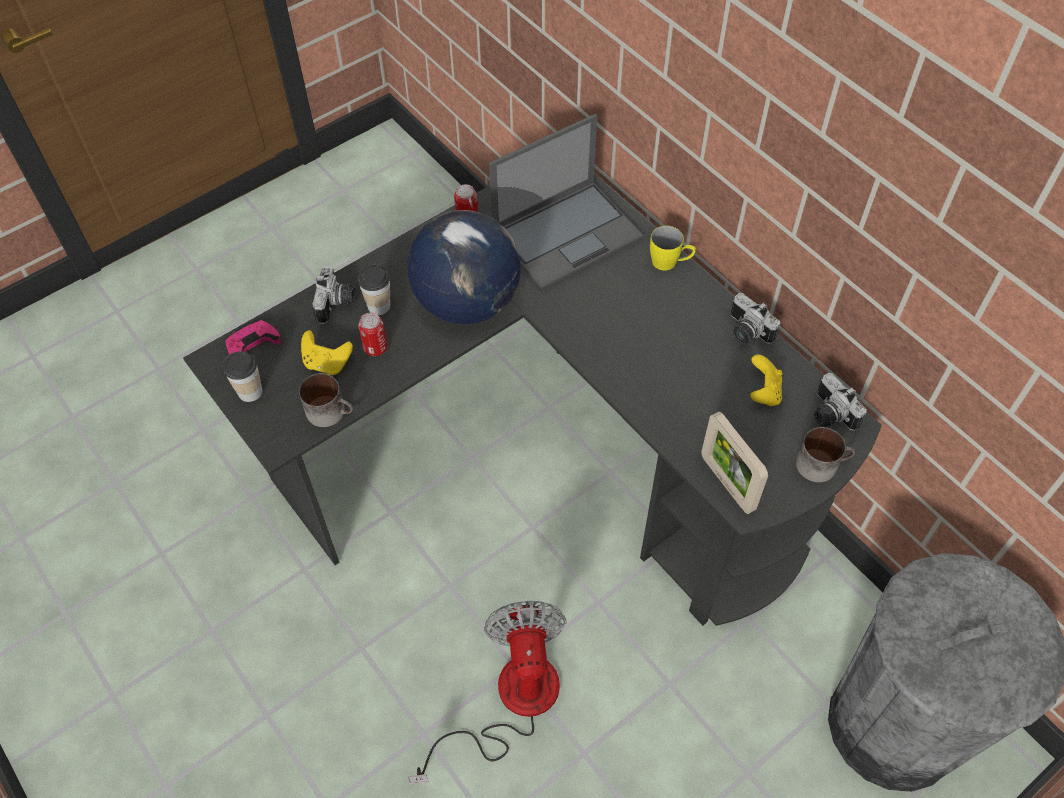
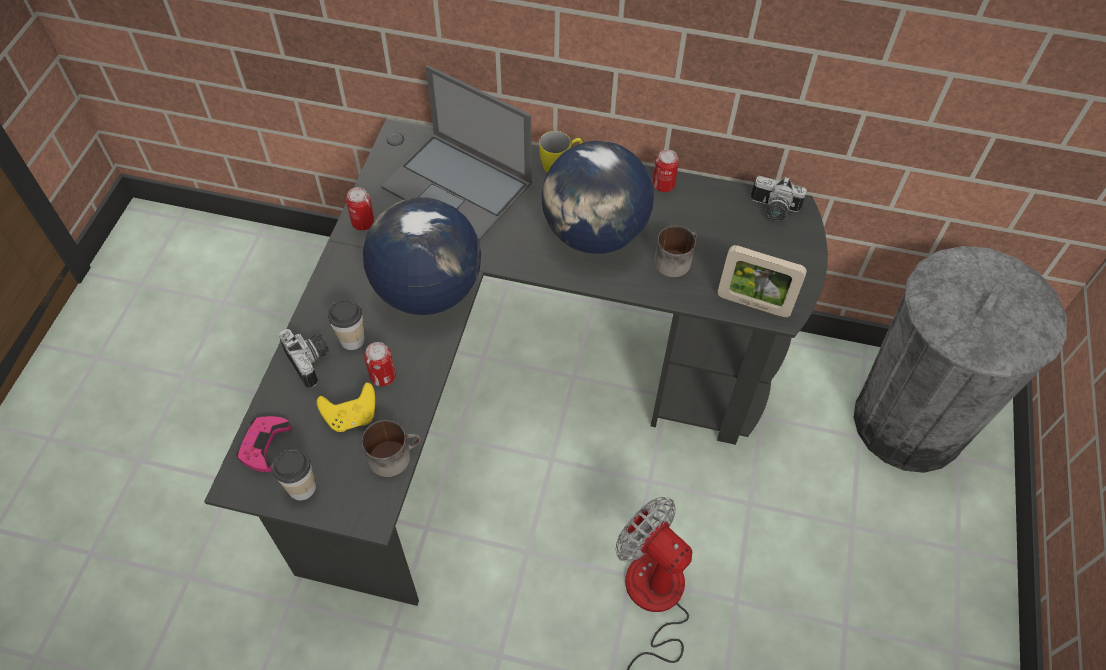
camera: 40 degrees left, 0 degrees up
laptop [489,114,643,289] -> laptop turned 105 degrees clockwise [381,65,532,241]
camera [731,293,780,344] -> can [652,150,679,192]
yellow game controller [750,355,782,406] -> none
mug [796,427,855,482] -> mug moved to [654,226,697,277]
none -> globe [542,141,654,254]

